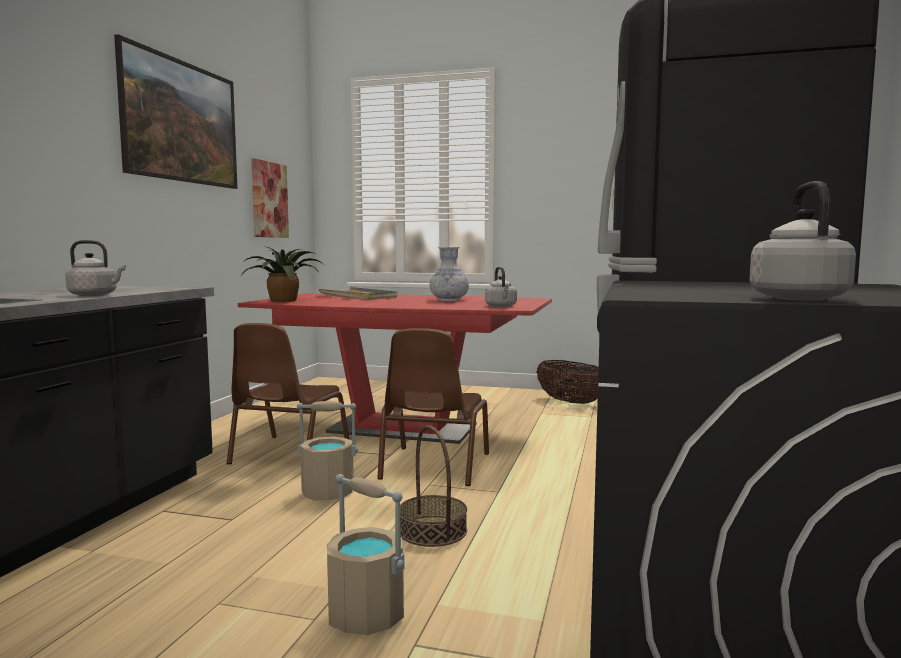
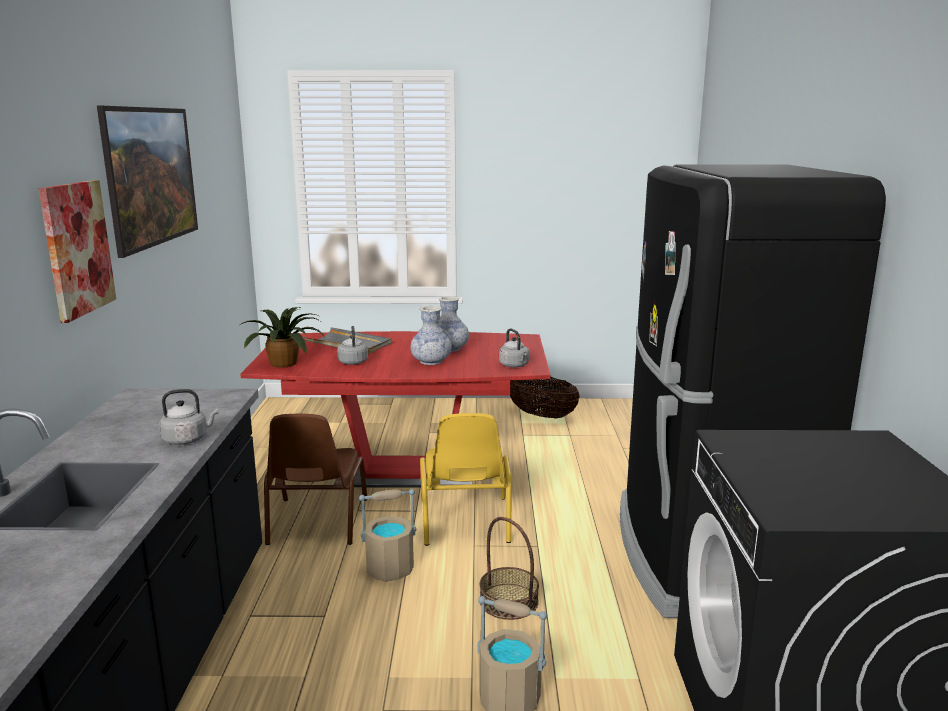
camera: 15 degrees left, 10 degrees up
picture [251,158,289,238] -> picture moved to [38,180,116,323]
brown chair [377,328,489,486] -> yellow chair [420,413,511,546]
grey kettle [749,181,856,301] -> grey kettle moved to [337,326,368,365]
none -> vase [411,305,452,365]

